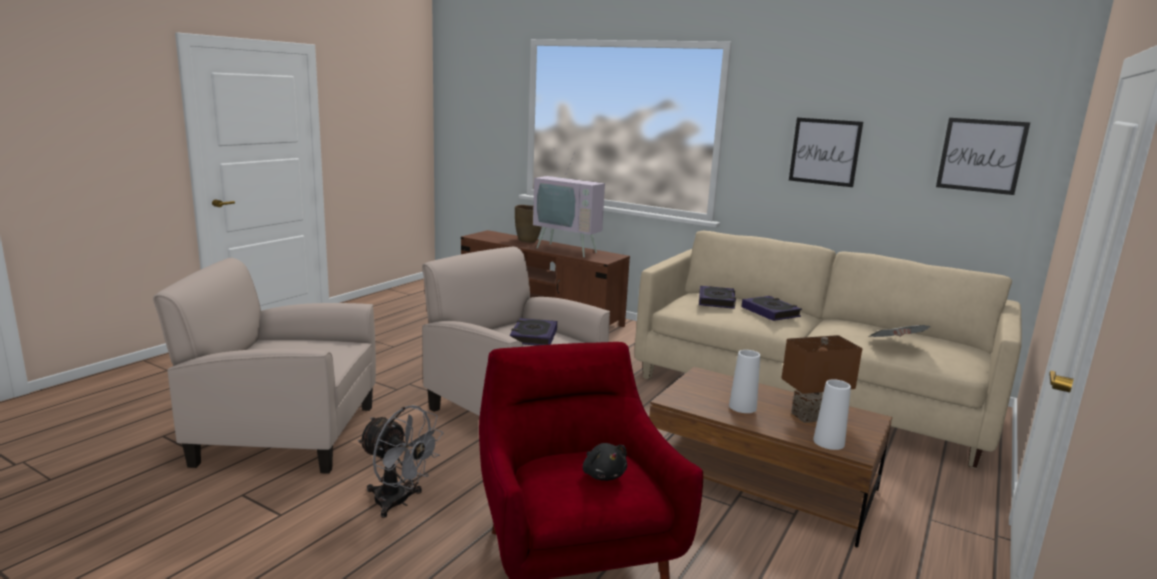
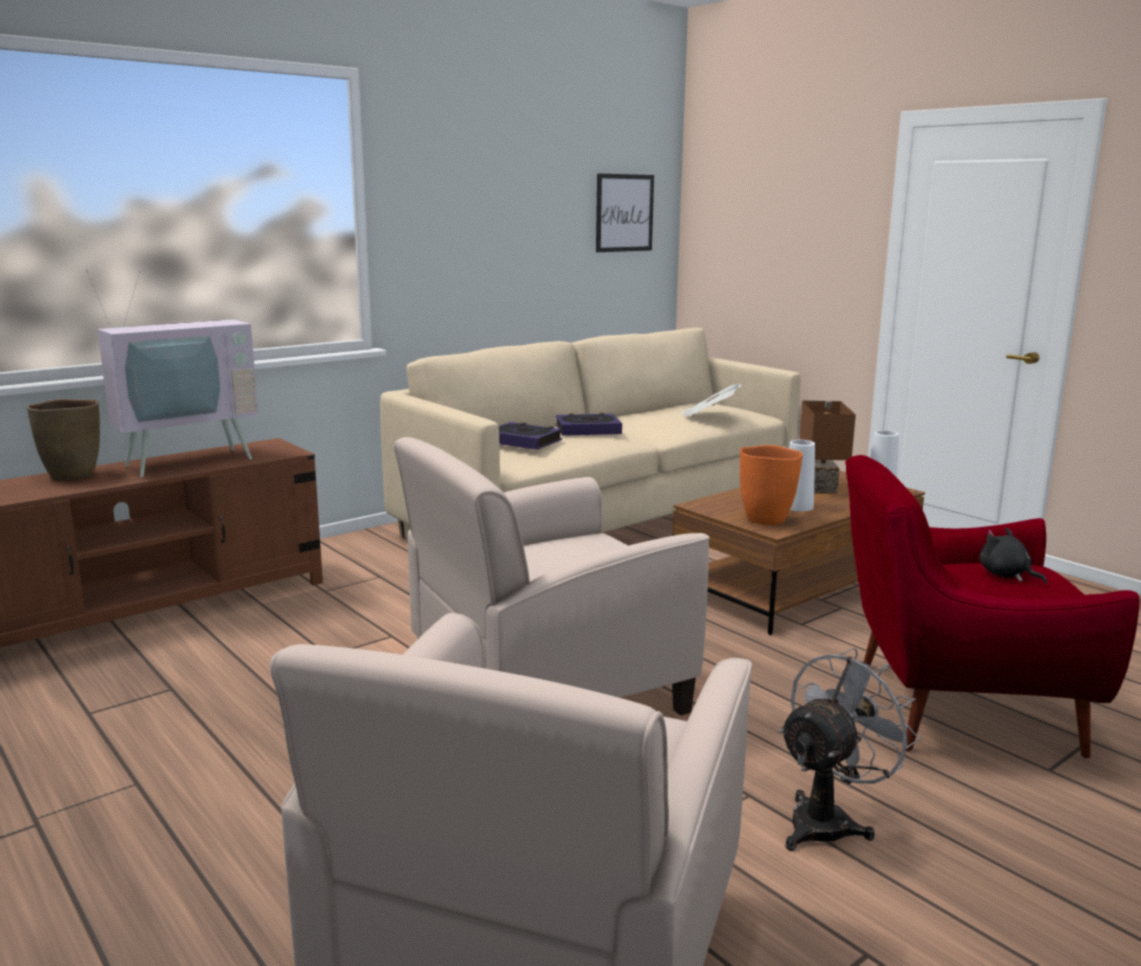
camera: 70 degrees left, 0 degrees up
book [510,318,557,346] -> none
black plush toy [583,443,627,481] -> black plush toy turned 120 degrees counterclockwise [980,527,1047,584]
picture [789,117,863,187] -> none
none -> orange vase [740,445,803,525]

